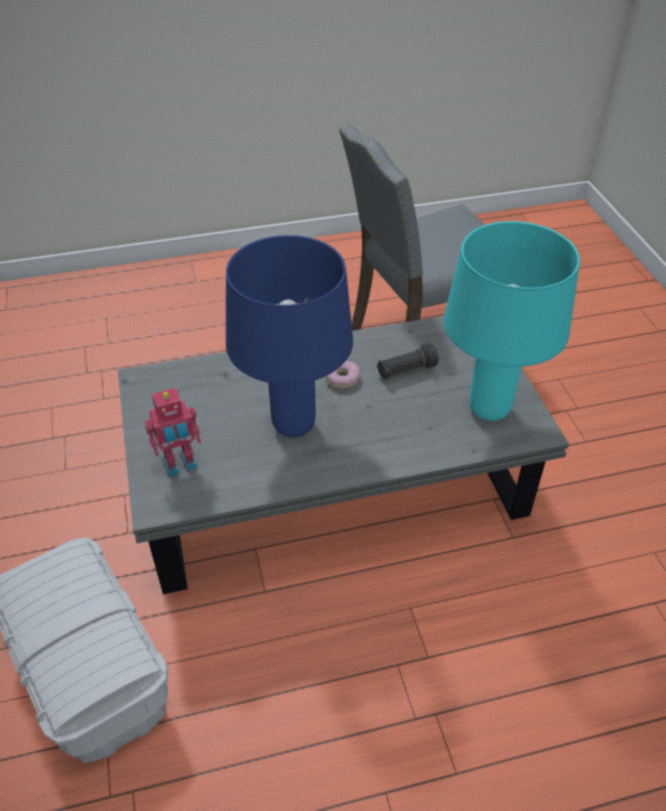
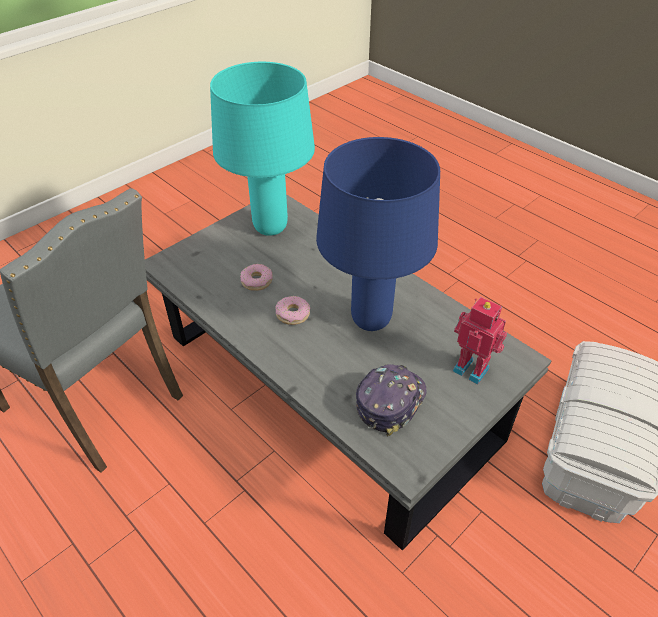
camera: 120 degrees left, 0 degrees up
black flashlight [377,343,439,380] -> donut [240,264,273,291]
none -> cap [356,364,427,436]

